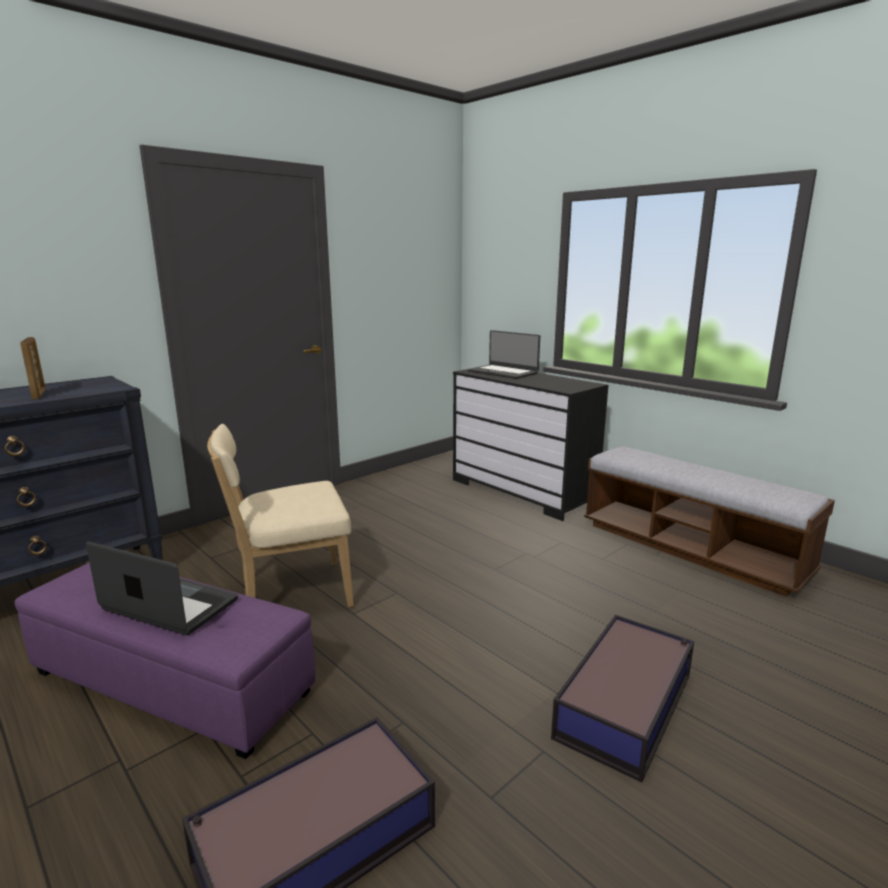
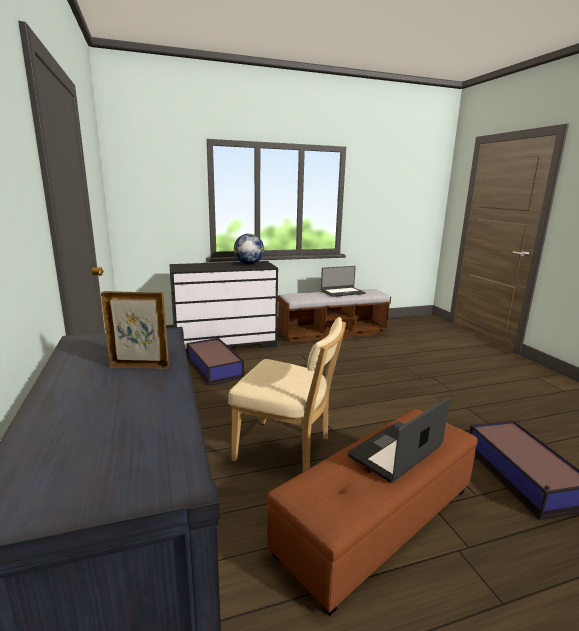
camera: 65 degrees left, 0 degrees up
purple ottoman [14,563,315,759] -> brown ottoman [267,409,478,616]
beige chair [207,424,354,607] -> beige chair turned 75 degrees counterclockwise [228,317,346,472]
laptop [468,330,540,379] -> laptop moved to [321,266,366,297]
storage box [551,615,694,783] -> storage box moved to [187,338,244,386]
none -> globe [234,234,264,264]

